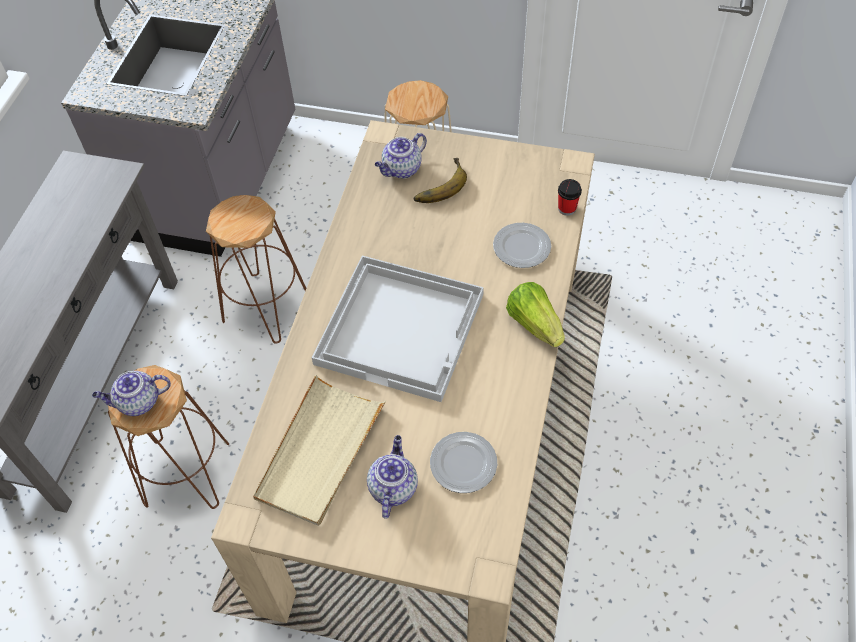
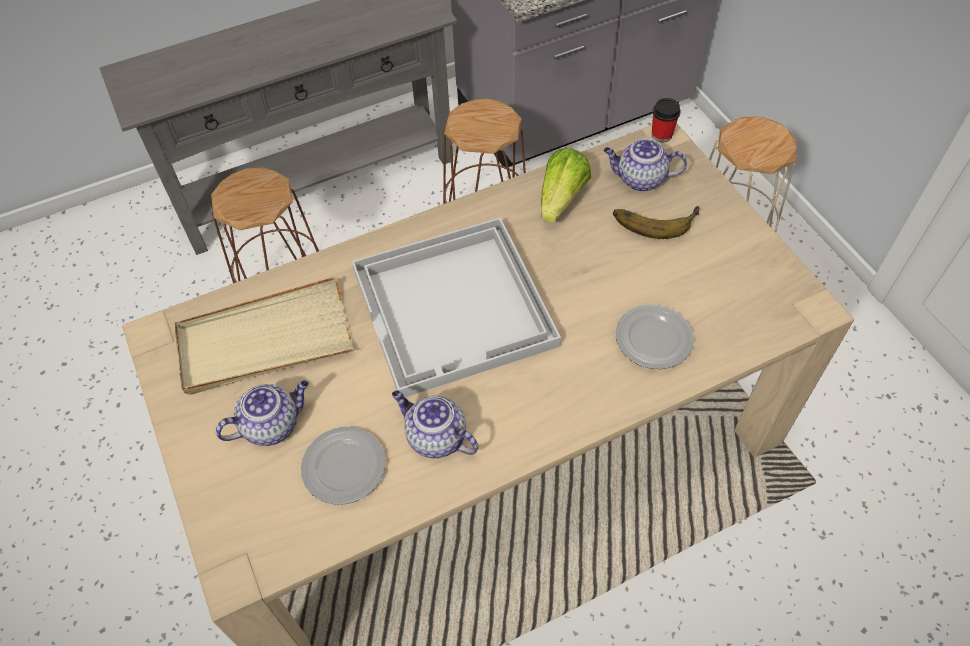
camera: 50 degrees right, 0 degrees up
teapot [92,371,171,416] -> teapot moved to [392,390,478,458]
lettuce [506,282,565,347] -> lettuce moved to [541,148,591,223]
cup [558,179,582,216] -> cup moved to [652,98,681,142]

